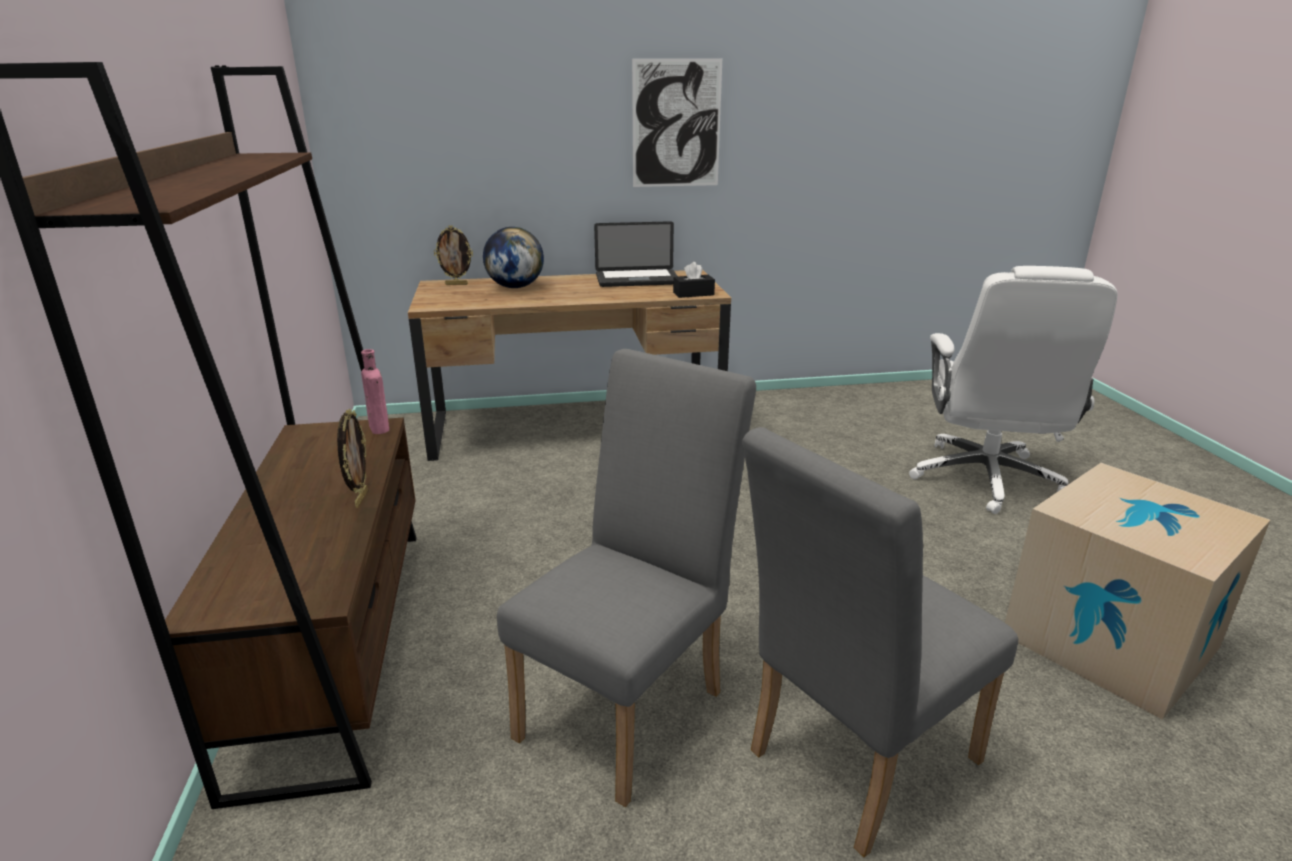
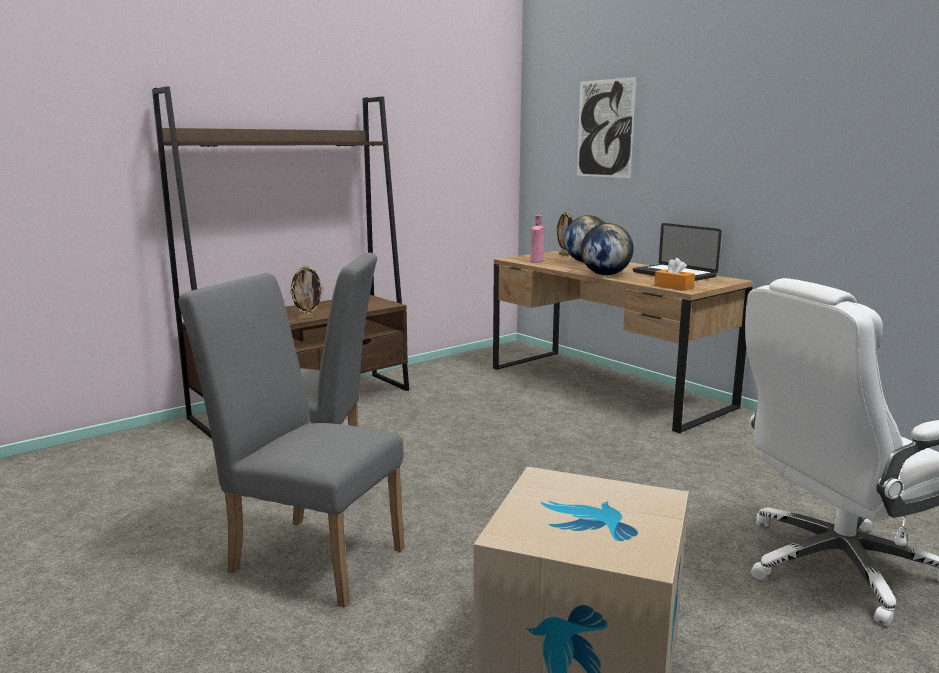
camera: 60 degrees right, 10 degrees down
pink bottle [361,349,389,434] -> pink bottle moved to [530,215,545,263]
picture [632,58,722,187] -> picture moved to [577,77,636,178]
black tissue box [673,262,715,298] -> orange tissue box [654,258,695,291]
none -> globe [581,223,633,275]

